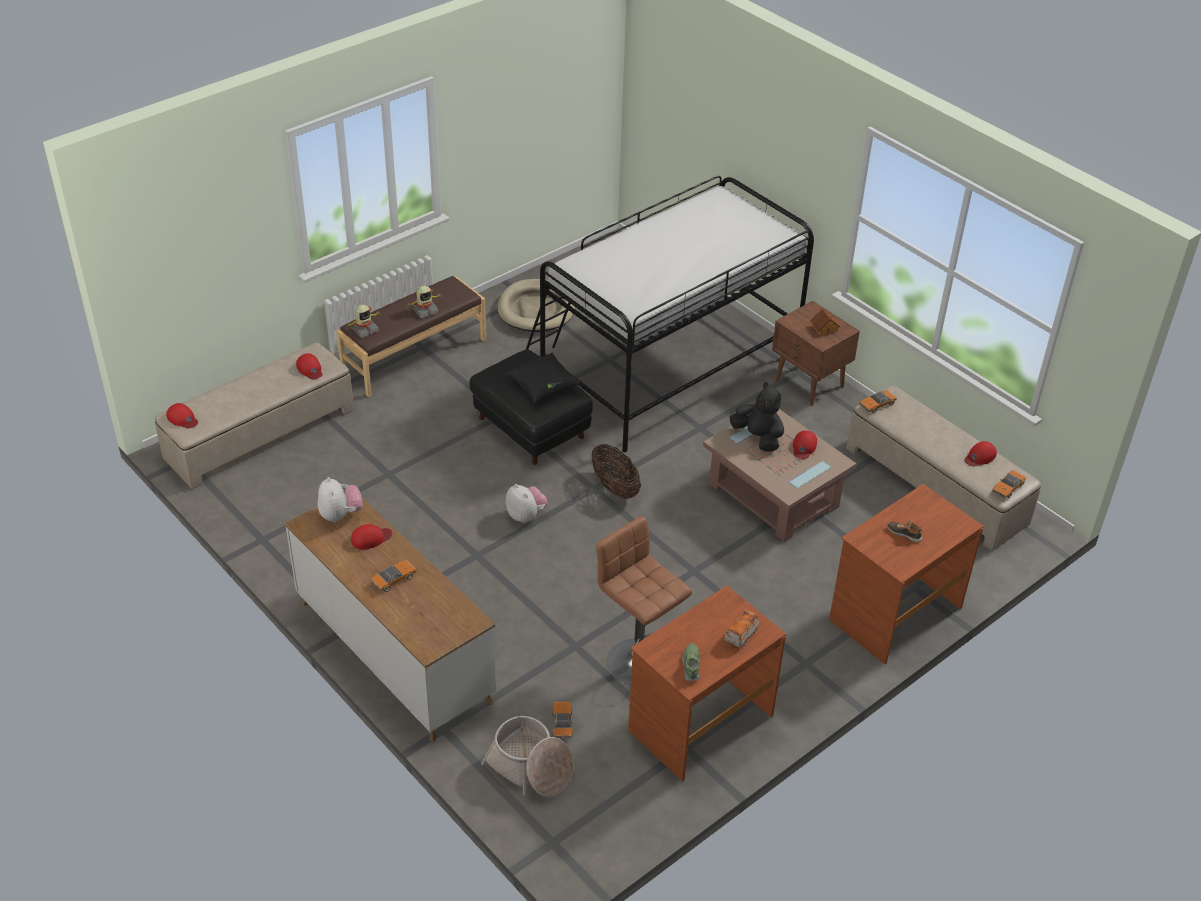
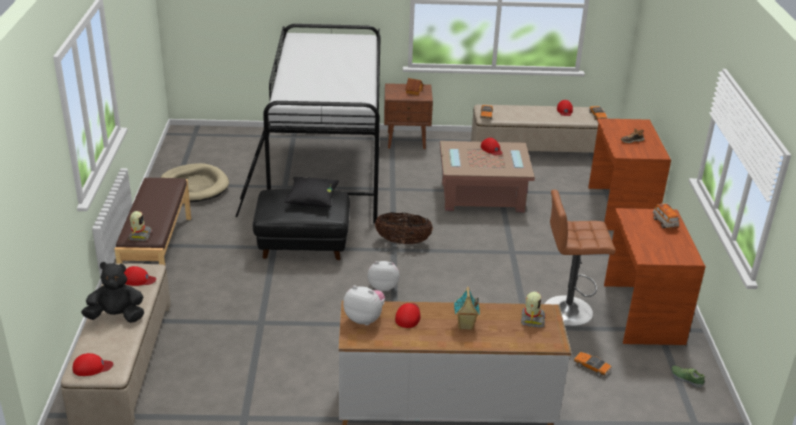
camera: 50 degrees left, 10 degrees down
toy car [370,560,417,592] -> toy house [454,287,480,330]
toy robot [408,286,441,318] -> toy robot moved to [521,292,545,327]
basket [481,716,574,797] -> none
shoe [682,643,700,681] -> shoe moved to [671,366,706,388]
black plush toy [729,382,784,451] -> black plush toy moved to [81,262,144,323]

